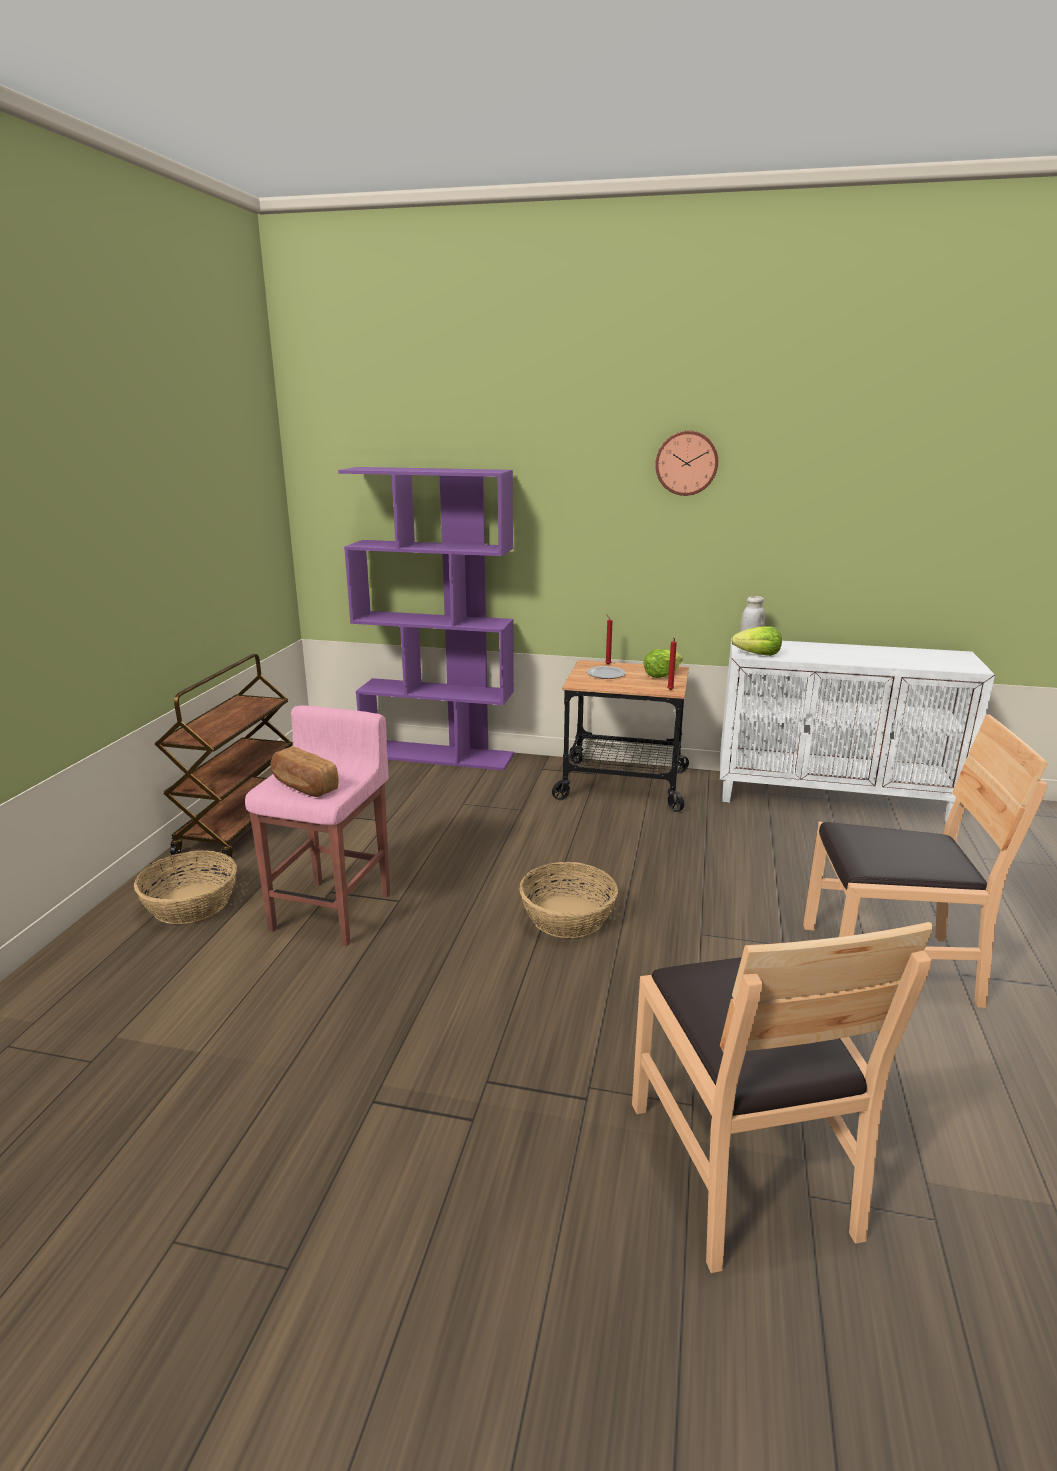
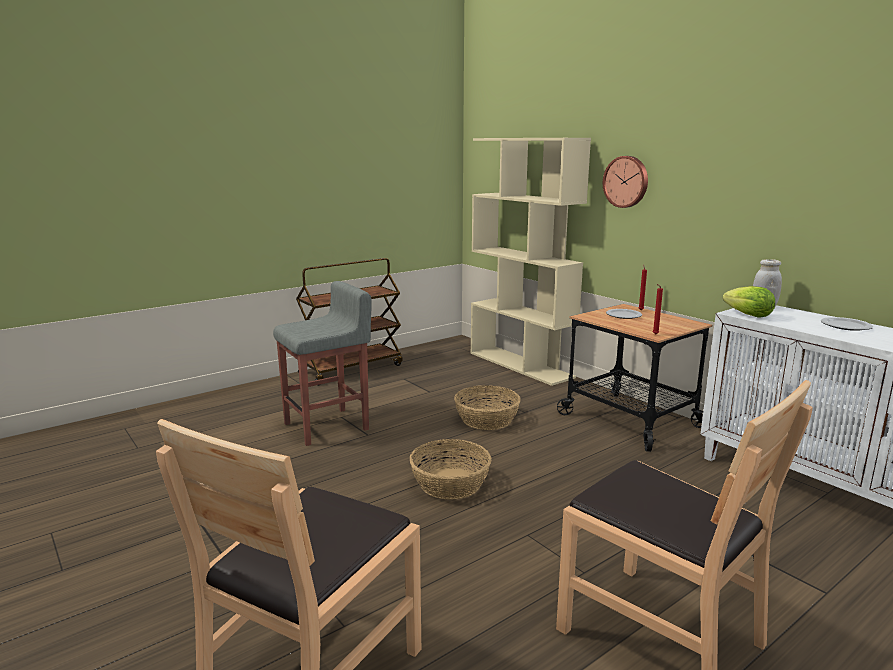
camera: 40 degrees right, 5 degrees down
basket [134,851,237,924] -> basket moved to [454,385,521,430]
pink stool [245,705,390,946] -> grey stool [273,281,372,446]
bread [270,746,339,797] -> none
purple bookcase [338,467,514,771] -> beige bookcase [471,138,591,386]
lettuce [643,649,683,678] -> none
wall clock [655,431,718,496] -> wall clock moved to [603,156,648,208]
none -> plate [821,317,873,331]

